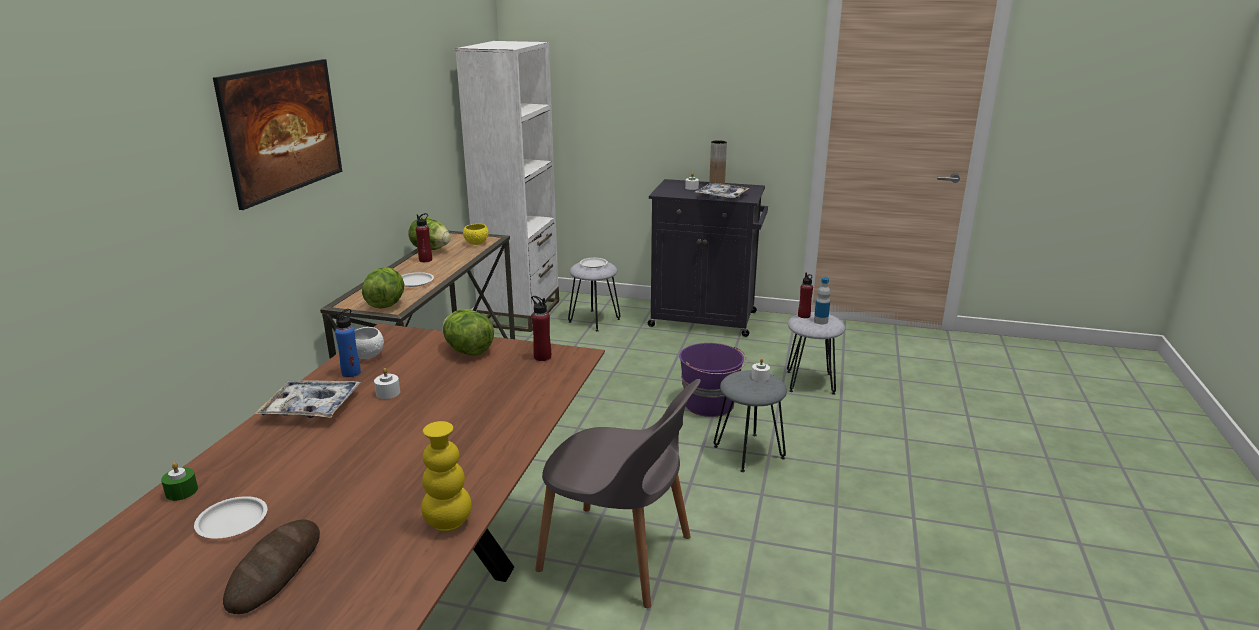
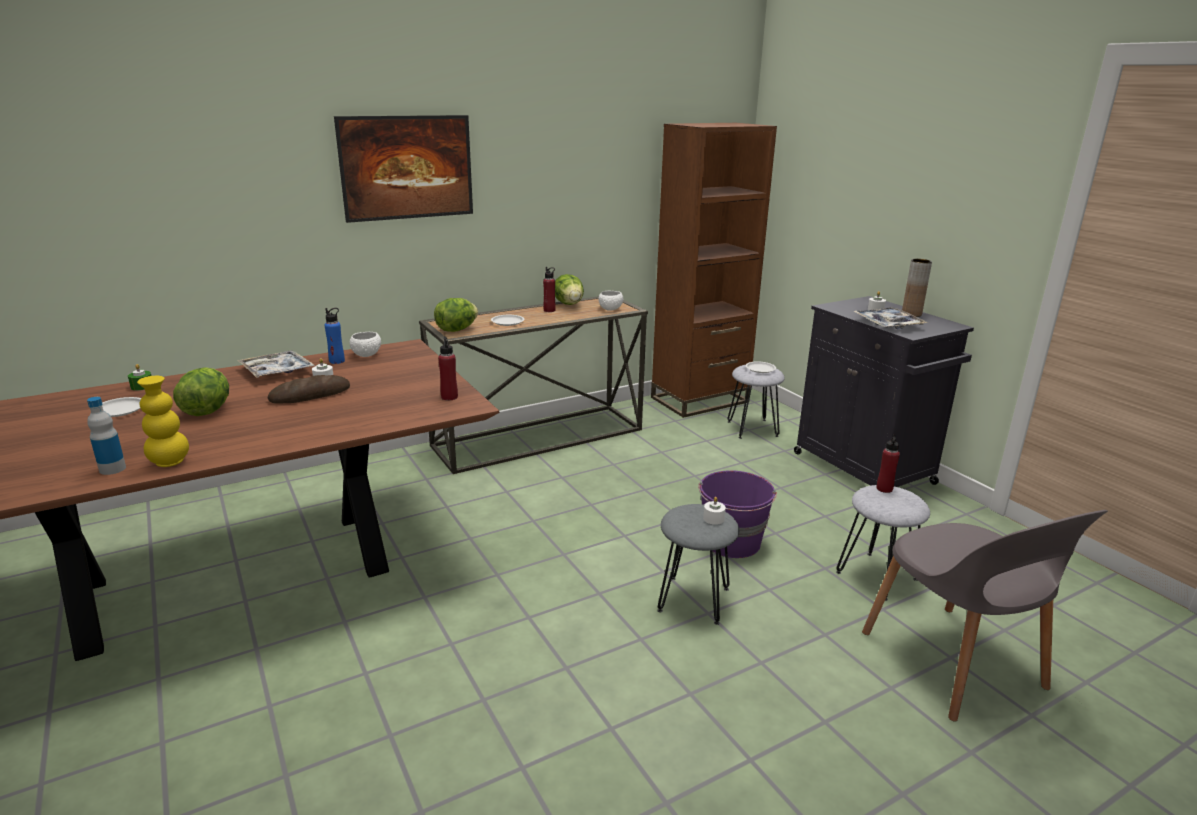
camera: 45 degrees right, 0 degrees up
bread [223,519,320,614] -> bread moved to [268,375,350,404]
lettuce [443,309,494,356] -> lettuce moved to [173,367,229,416]
white bookcase [455,41,559,332] -> brown bookcase [651,123,777,418]
yellow bowl [463,224,489,245] -> white bowl [599,291,623,311]
grey chair [535,379,701,608] -> grey chair moved to [862,510,1108,722]
bottle [814,277,831,324] -> bottle moved to [87,397,126,475]

